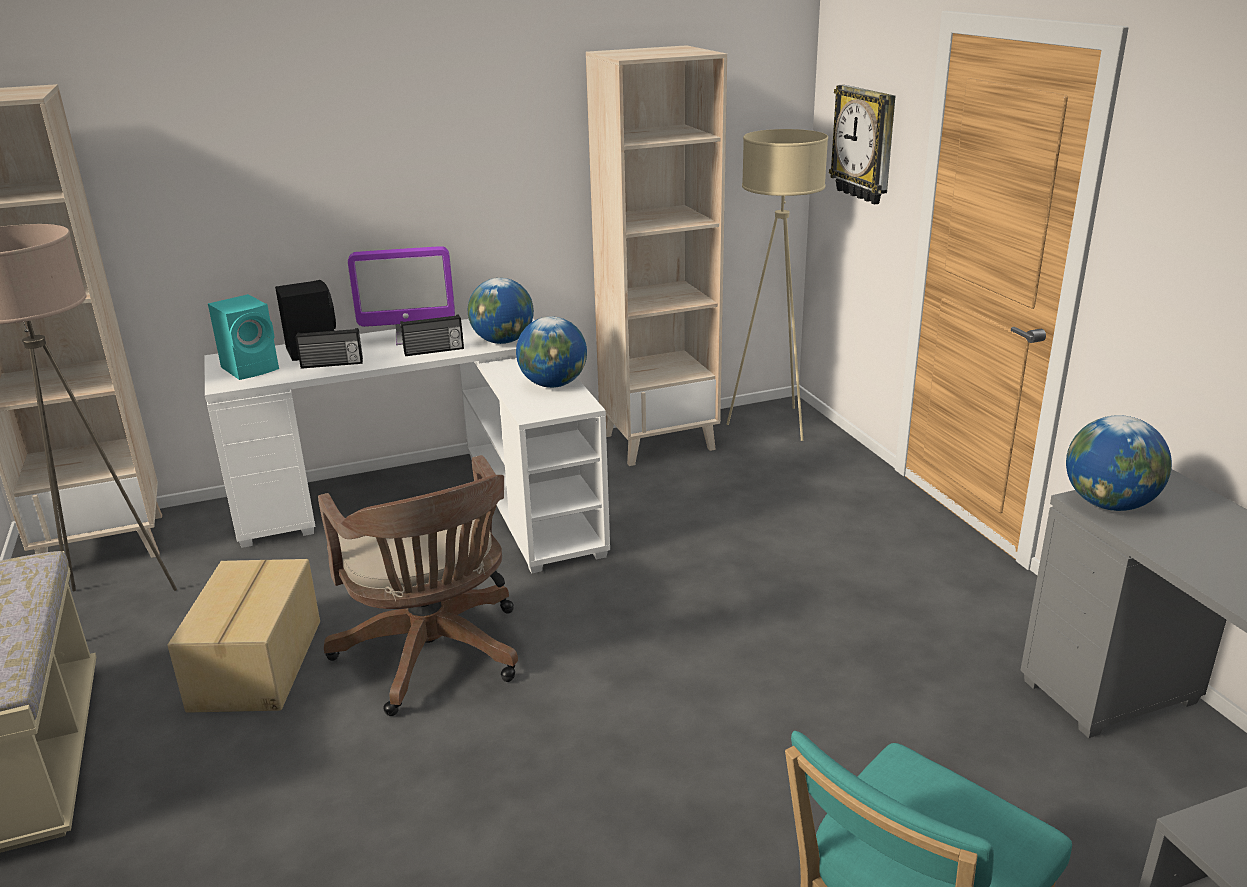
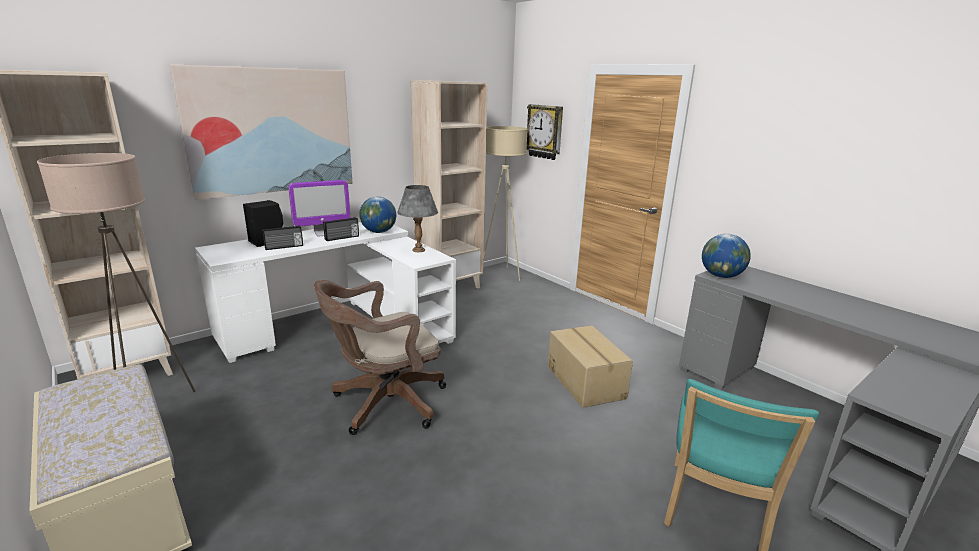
camera: 20 degrees left, 5 degrees down
cardboard box [168,559,320,713] -> cardboard box moved to [548,325,633,408]
turquoise speaker [208,294,279,380] -> none
brown office chair [318,455,518,716] -> brown office chair turned 105 degrees clockwise [314,280,446,435]
globe [516,317,587,388] -> grey table lamp [397,185,438,252]
none -> picture [169,64,352,200]

